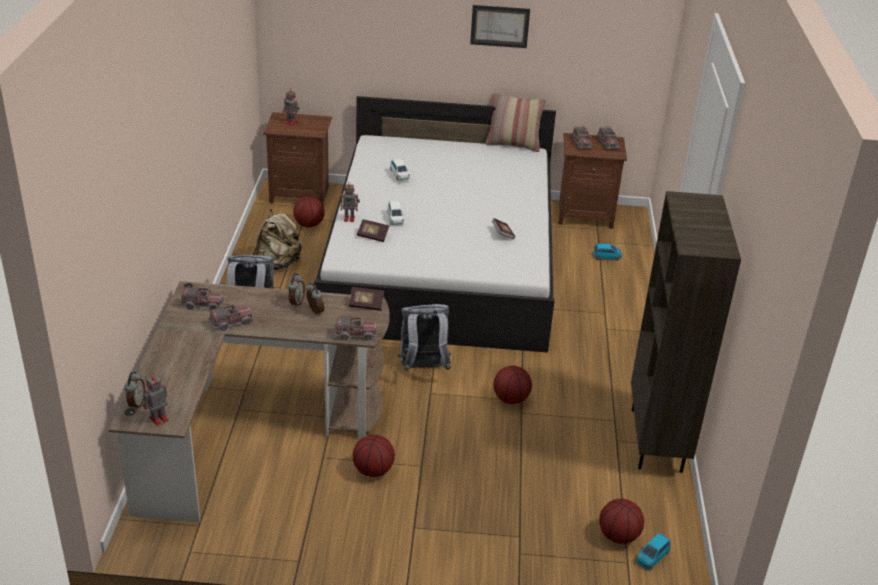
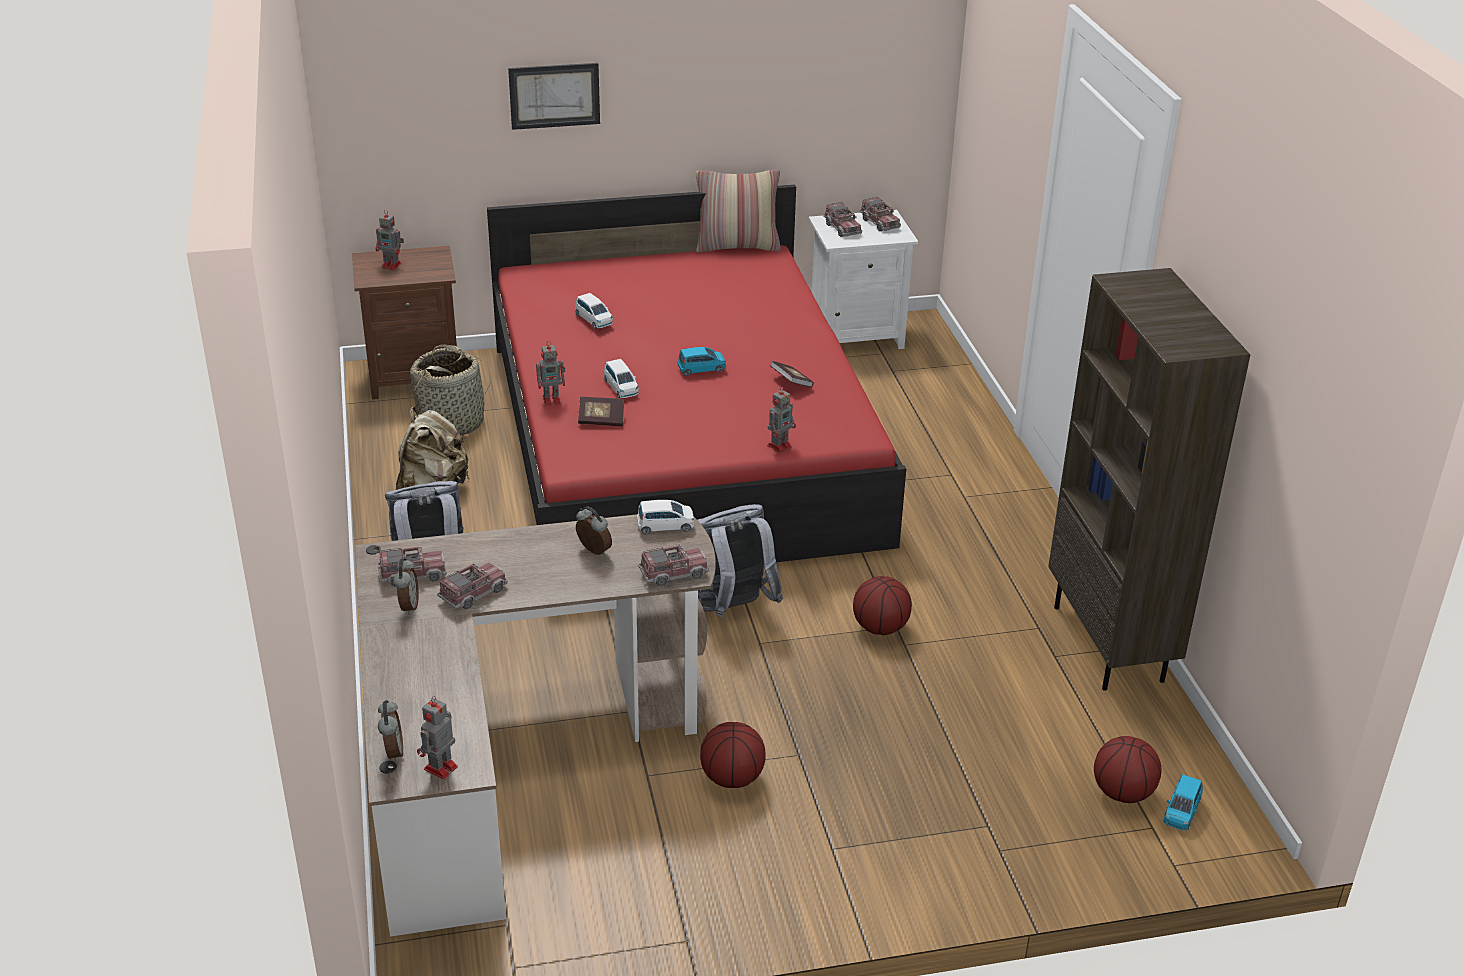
camera: 15 degrees left, 0 degrees up
alarm clock [288,274,305,308] -> alarm clock moved to [393,558,419,615]
basketball [293,196,325,227] -> basket [410,345,491,436]
white bed [314,96,556,353] -> red bed [487,185,906,562]
book [349,287,384,311] -> white toy car [637,500,694,534]
picture [470,5,530,48] -> picture moved to [508,63,600,130]
brown nightstand [558,133,627,229] -> white nightstand [809,210,918,349]
blue toy car [593,243,622,261] -> blue toy car moved to [678,347,726,376]
none -> toy robot [767,386,796,453]

